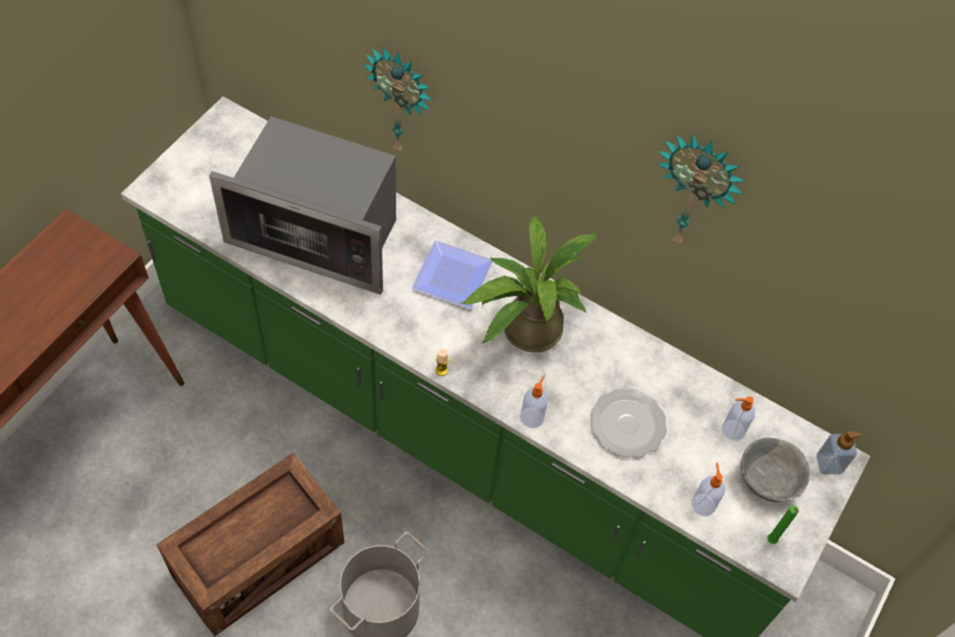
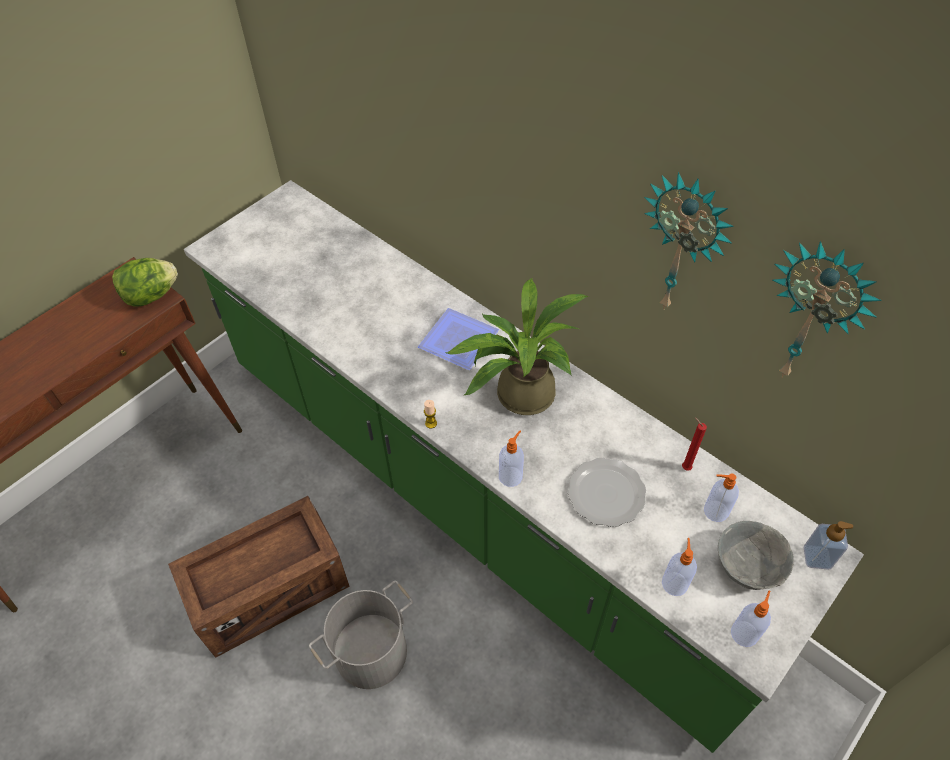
camera: 15 degrees right, 5 degrees down
microwave [209,116,396,295] -> none
wall clock [363,47,433,154] -> wall clock moved to [772,241,881,378]
green candle [767,505,799,544] -> soap dispenser [731,591,771,647]
none -> lettuce [112,258,178,306]
none -> red candle [682,418,707,471]

